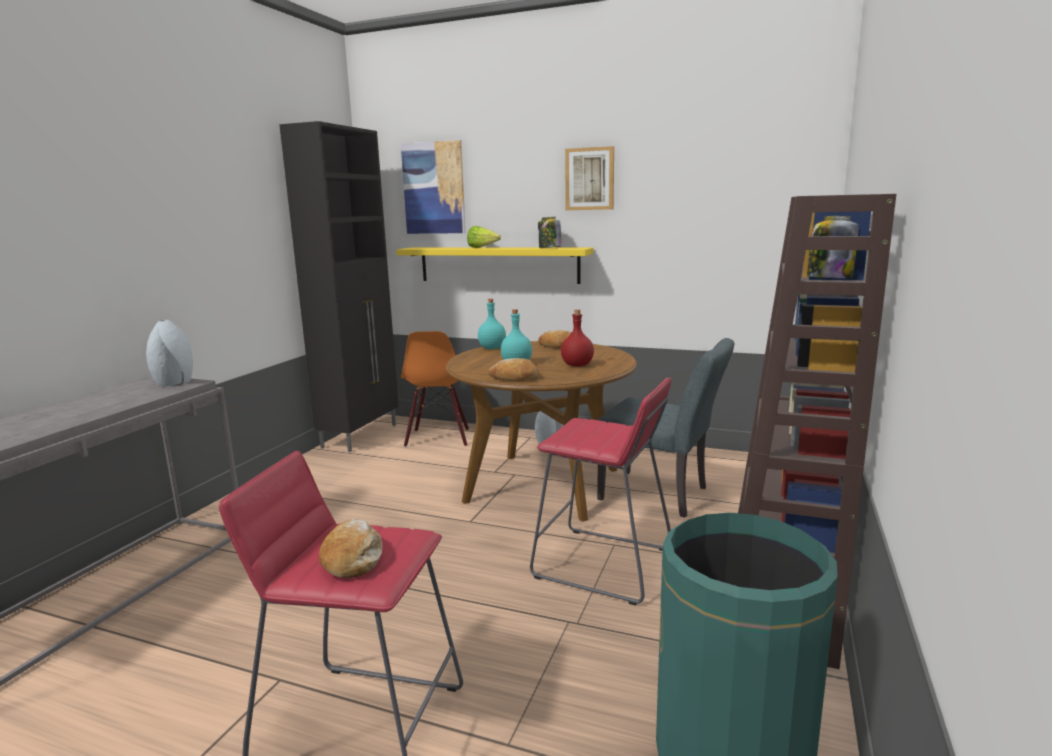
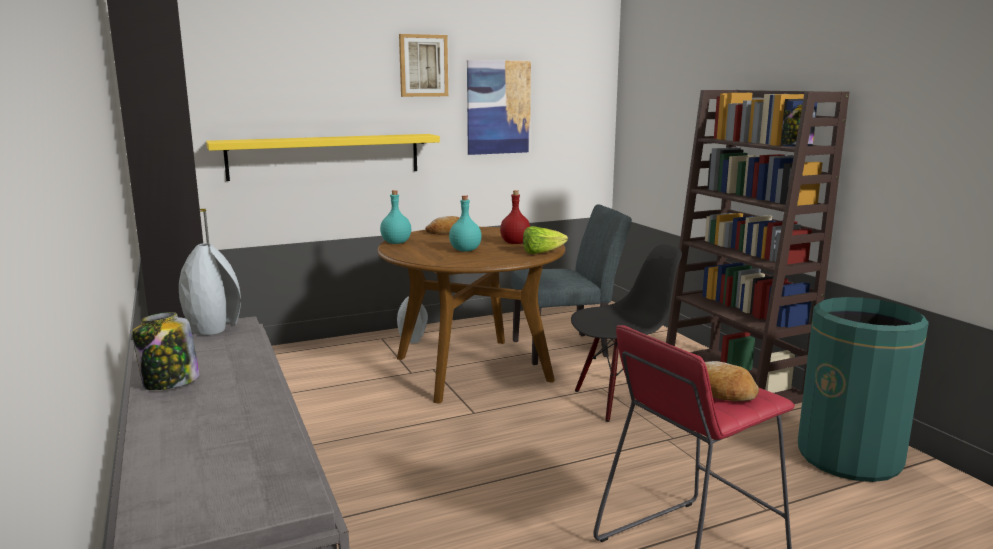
camera: 45 degrees left, 0 degrees up
picture [401,140,466,234] -> picture moved to [467,60,531,155]
orange chair [401,331,469,447] -> none
lettuce [467,226,501,248] -> lettuce moved to [523,226,568,254]
bread [488,358,539,381] -> none
red stool [530,378,672,606] -> black chair [571,244,682,422]
jar [538,217,562,248] -> jar moved to [132,312,200,390]

